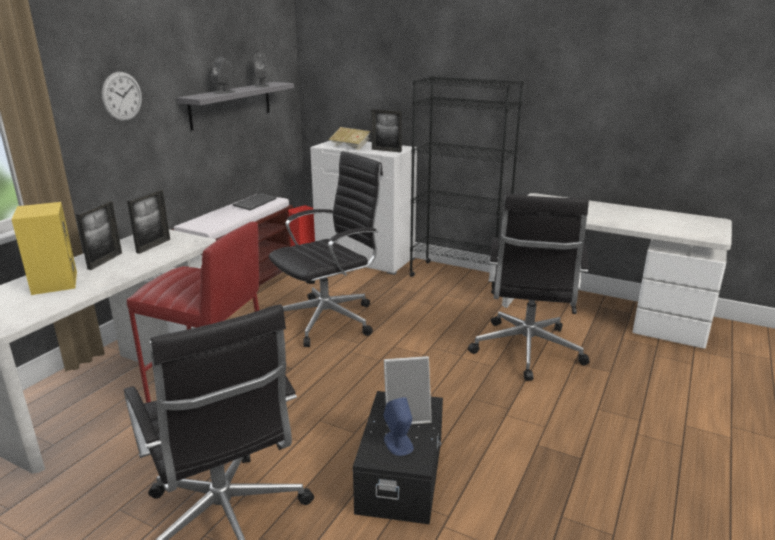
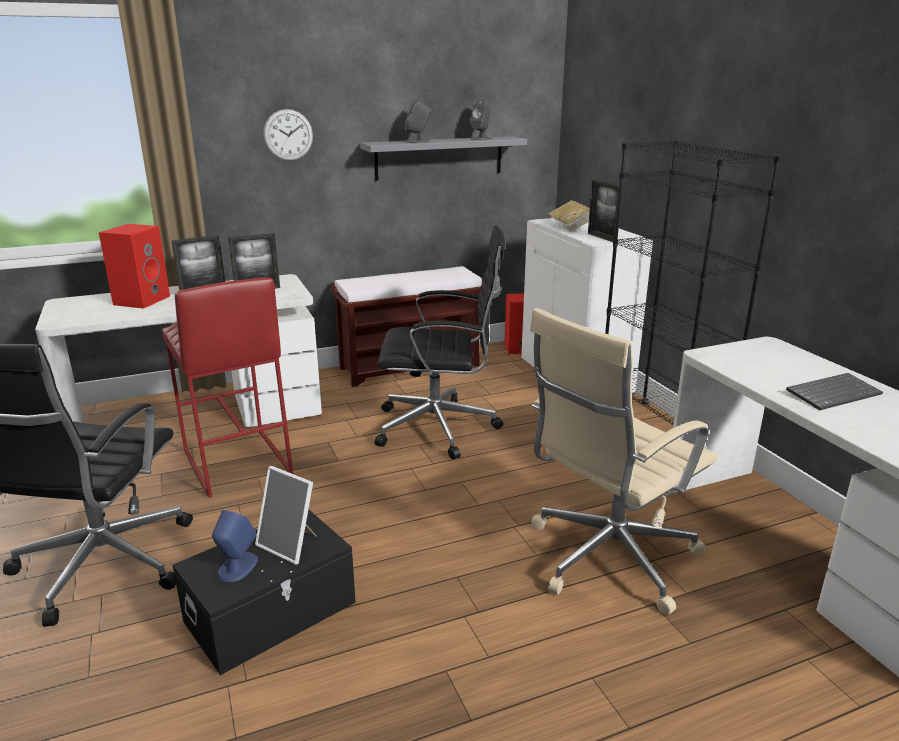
camera: 40 degrees right, 0 degrees up
yellow speaker [11,202,77,295] -> red speaker [99,224,170,309]
keyboard [233,193,277,210] -> keyboard moved to [786,373,883,410]
black office chair [468,194,589,381] -> beige office chair [530,308,717,615]

